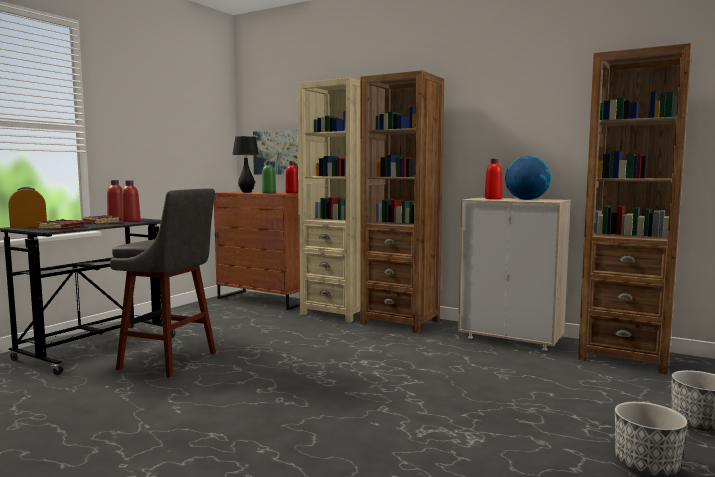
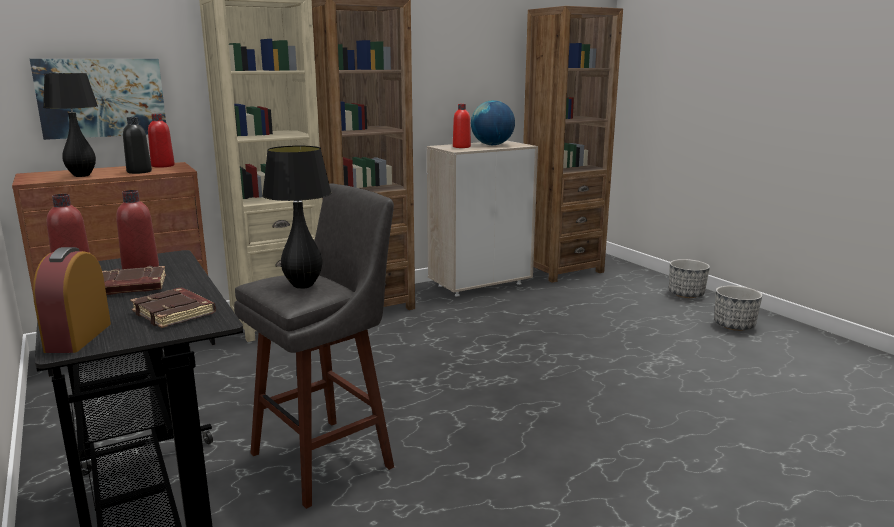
camera: 60 degrees left, 10 degrees up
green bottle [262,161,276,194] -> black bottle [123,117,152,174]
none -> black table lamp [262,146,332,289]

